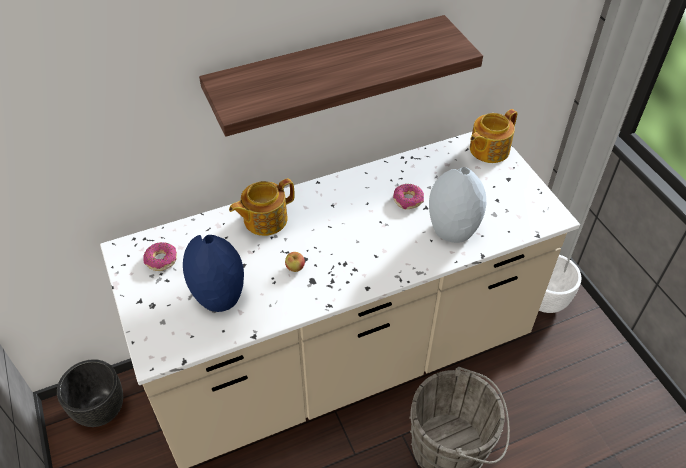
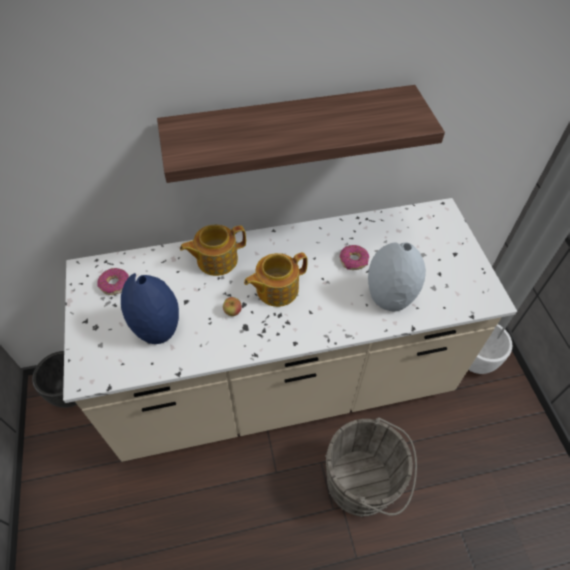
camera: 10 degrees right, 5 degrees up
teapot [470,109,517,163] -> teapot moved to [244,252,308,307]

